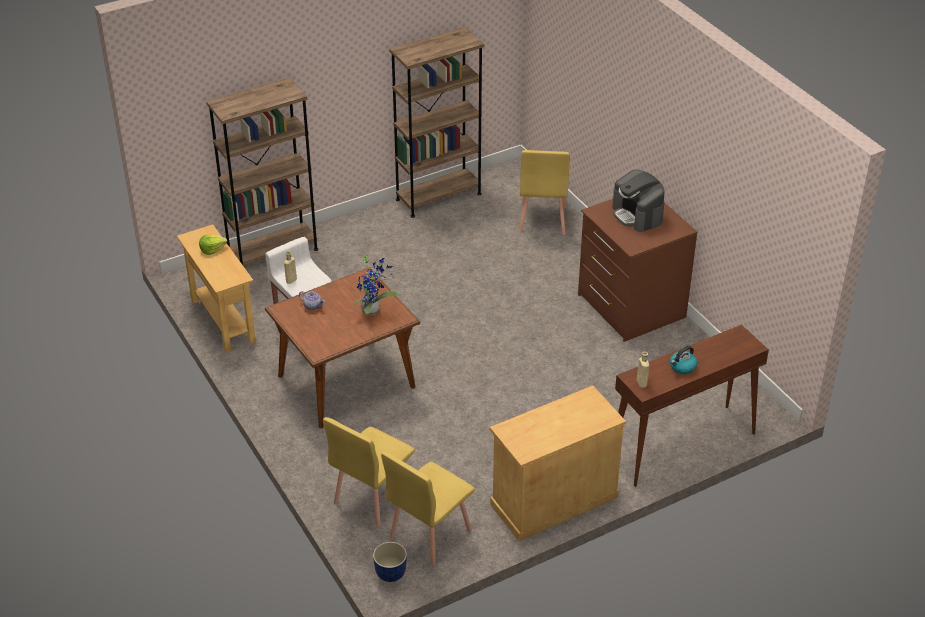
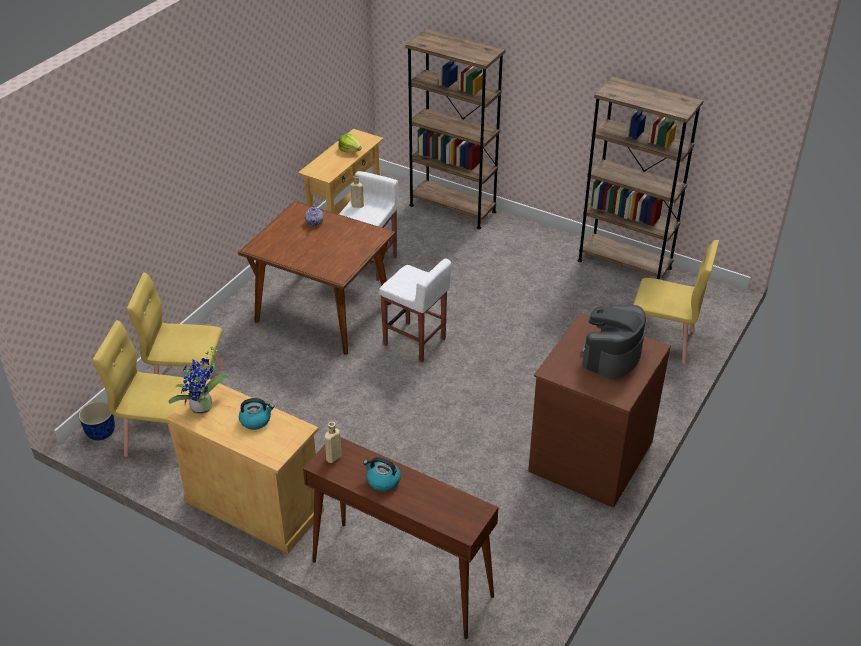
camera: 60 degrees right, 0 degrees up
potted plant [353,253,398,316] -> potted plant moved to [169,345,229,414]
yellow chair [519,150,570,235] -> yellow chair turned 135 degrees counterclockwise [633,240,719,364]
none -> kettle [239,398,274,430]
none -> white stool [379,258,452,362]

